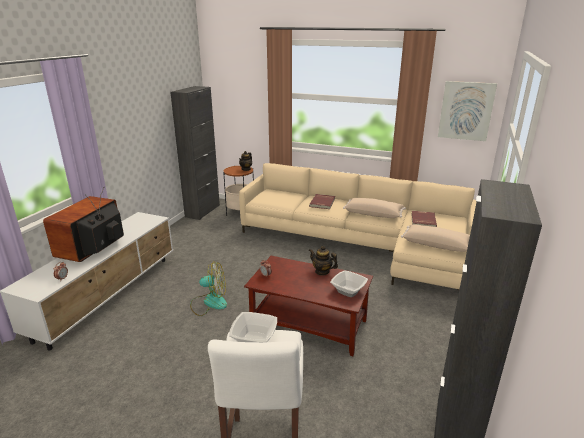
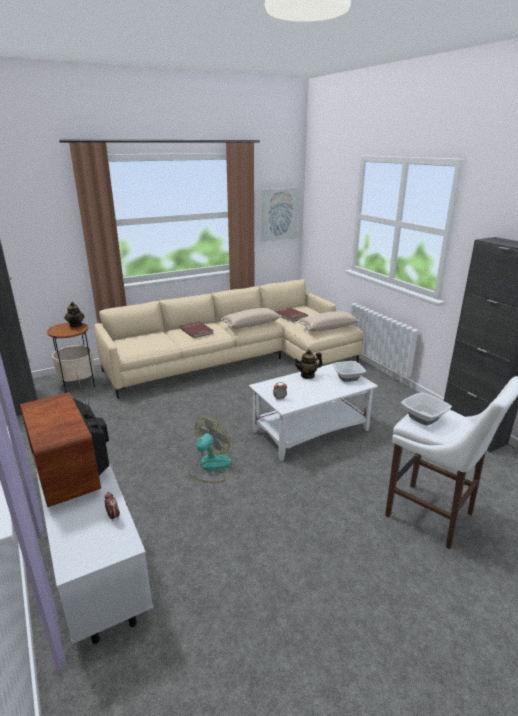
camera: 50 degrees left, 0 degrees up
brown coffee table [244,256,373,356] -> white coffee table [249,364,378,461]

